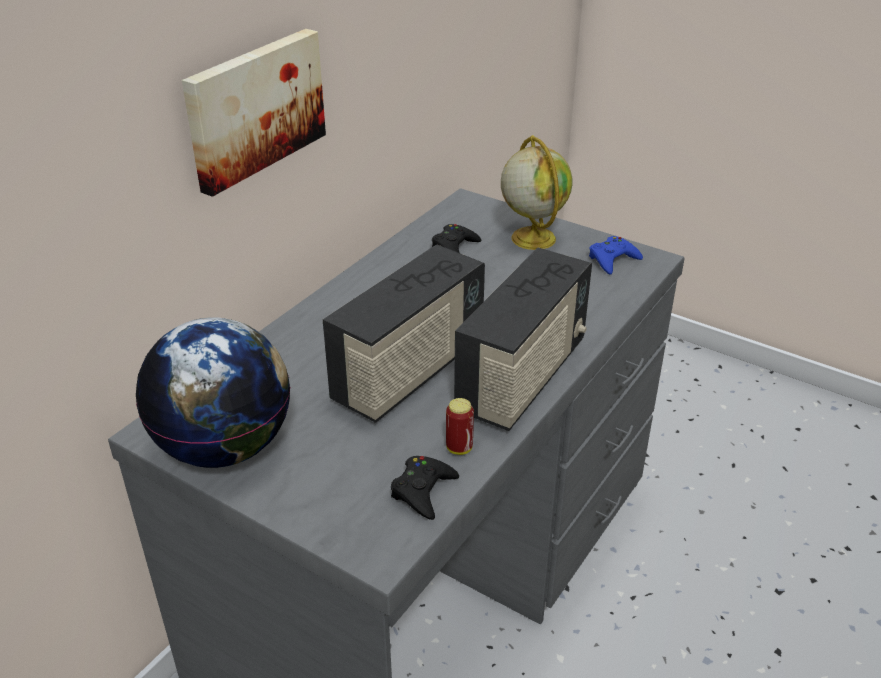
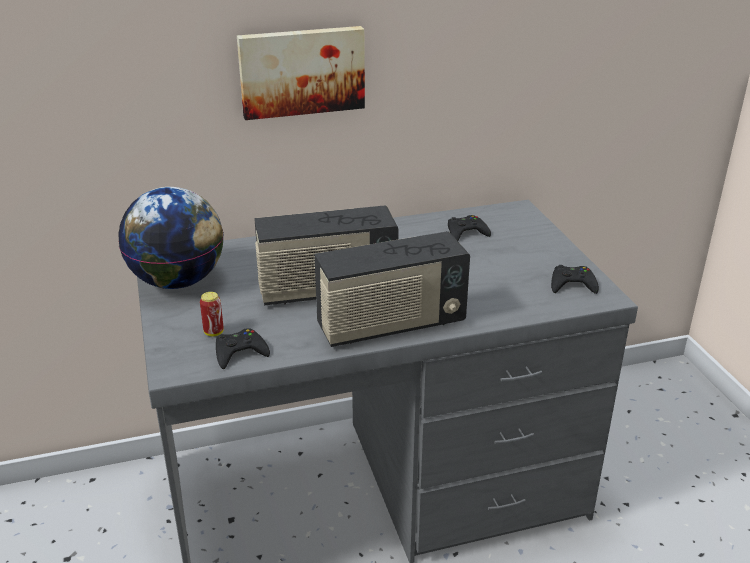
camera: 40 degrees right, 5 degrees down
can [446,398,474,455] -> can moved to [200,292,224,336]
globe [501,135,572,250] -> none
blue game controller [589,236,643,275] -> black game controller [551,265,599,294]

